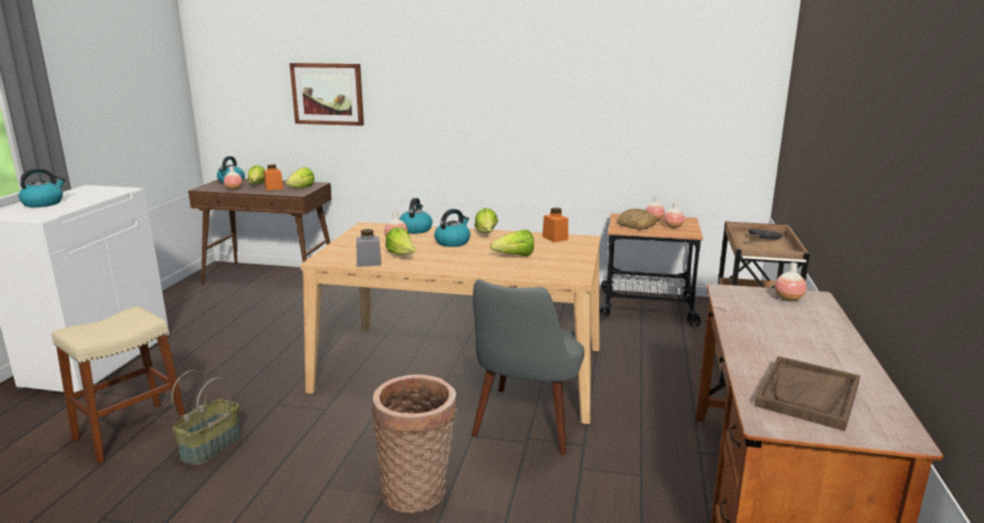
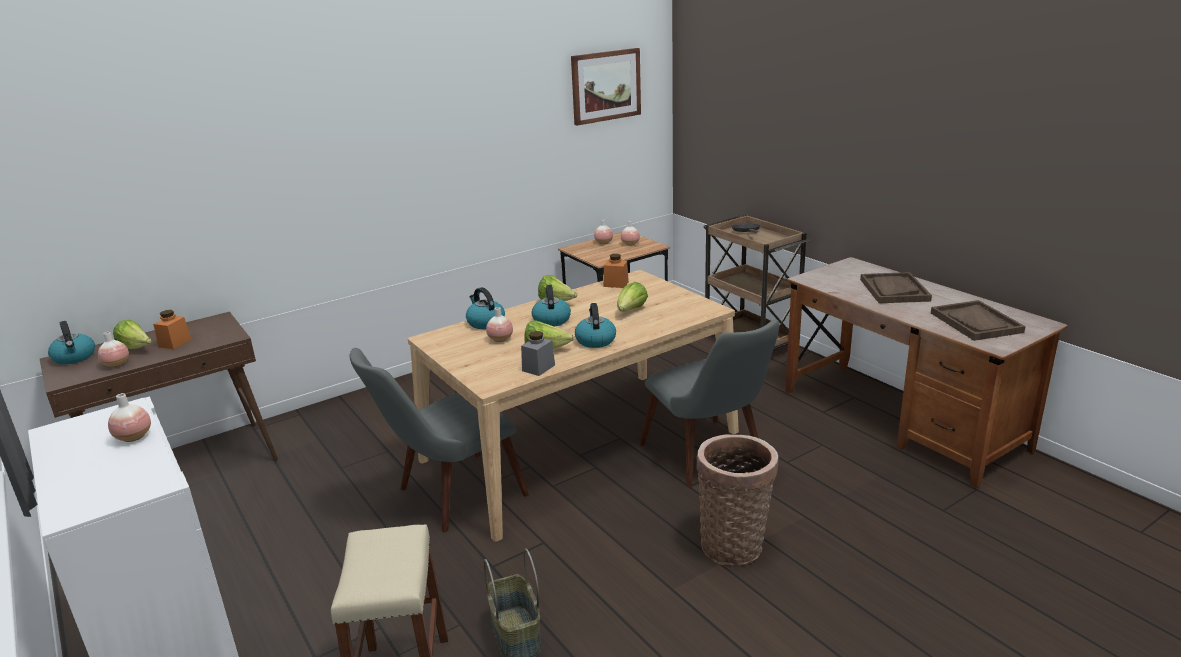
camera: 45 degrees left, 5 degrees up
kettle [19,168,66,207] -> kettle moved to [575,303,616,348]
lettuce [286,167,315,188] -> none
picture [290,63,364,126] -> picture moved to [571,48,641,126]
bread [616,208,657,230] -> none
vase [775,262,807,301] -> vase moved to [108,393,151,442]
none -> grey chair [349,348,529,532]
none -> brown tray [860,272,932,303]

